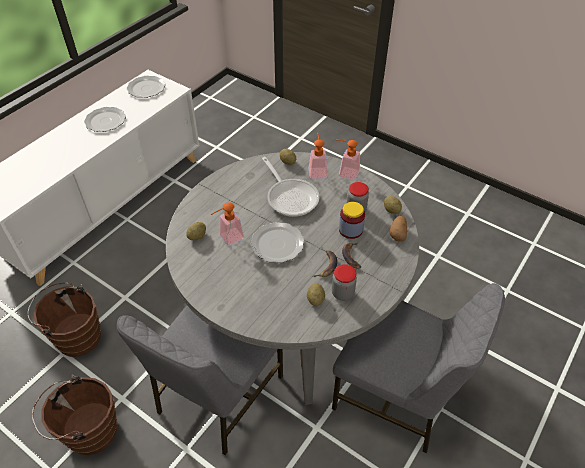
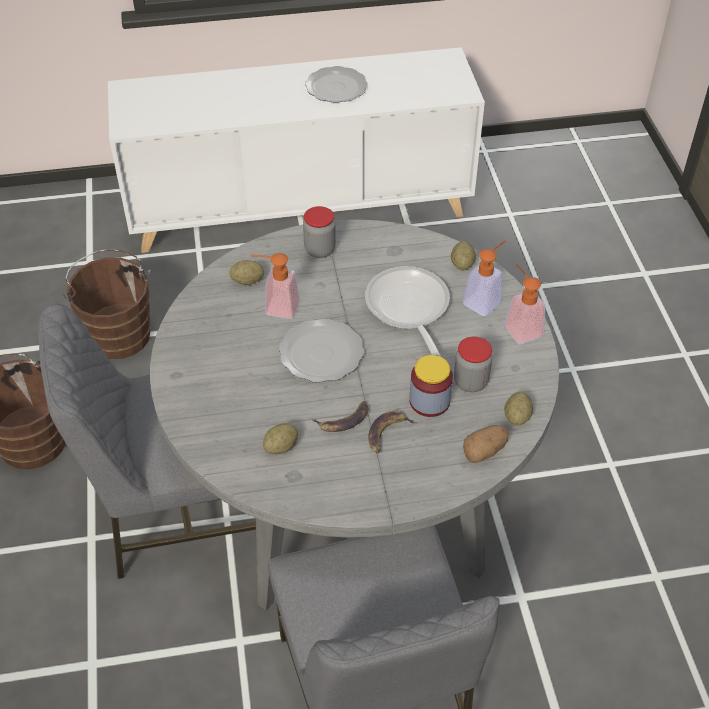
camera: 45 degrees right, 0 degrees up
plate [127,76,166,98] -> none
frying pan [262,157,320,217] -> frying pan turned 150 degrees clockwise [365,266,450,357]
jar [332,264,357,301] -> jar moved to [303,206,336,258]

